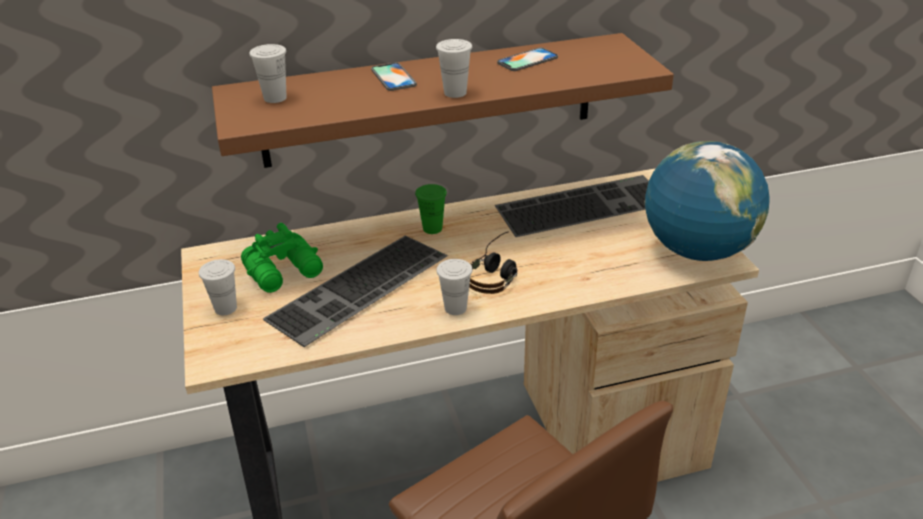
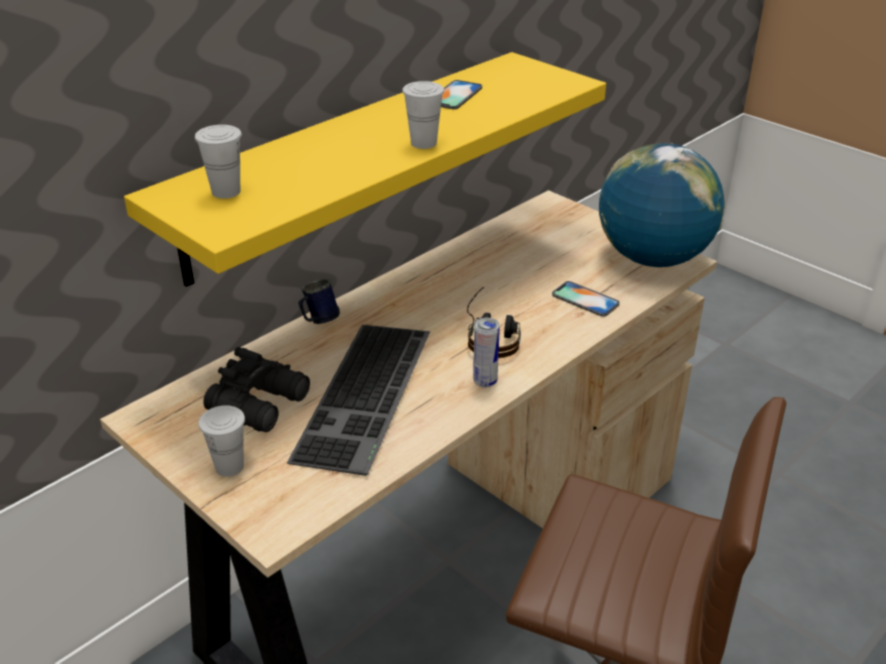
camera: 30 degrees left, 0 degrees up
brown shelf [212,33,674,168] -> yellow shelf [124,52,606,287]
green binoculars [241,223,323,293] -> black binoculars [204,347,310,432]
phone [371,62,417,91] -> phone moved to [552,281,620,317]
green cup [415,184,447,234] -> none
white cup [436,259,473,315] -> can [473,317,500,388]
keyboard [495,175,649,237] -> none
none -> blue mug [298,279,340,324]

